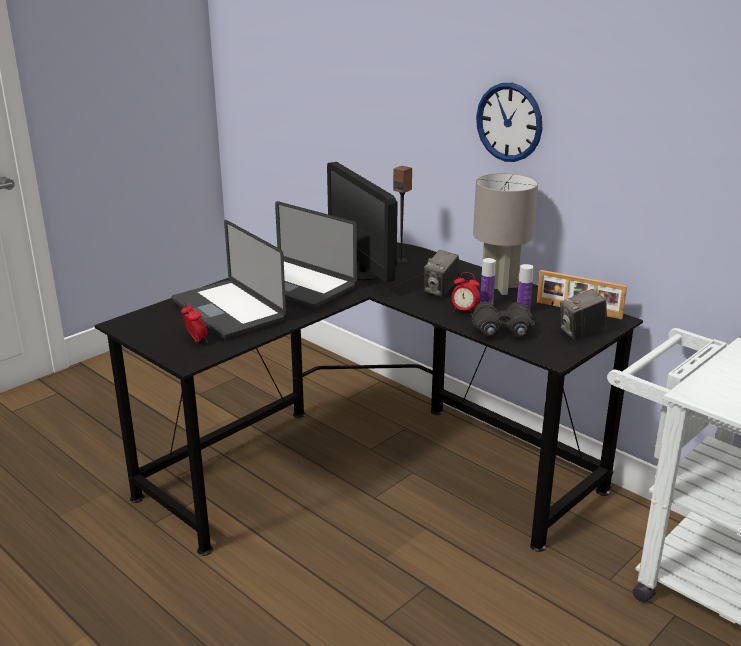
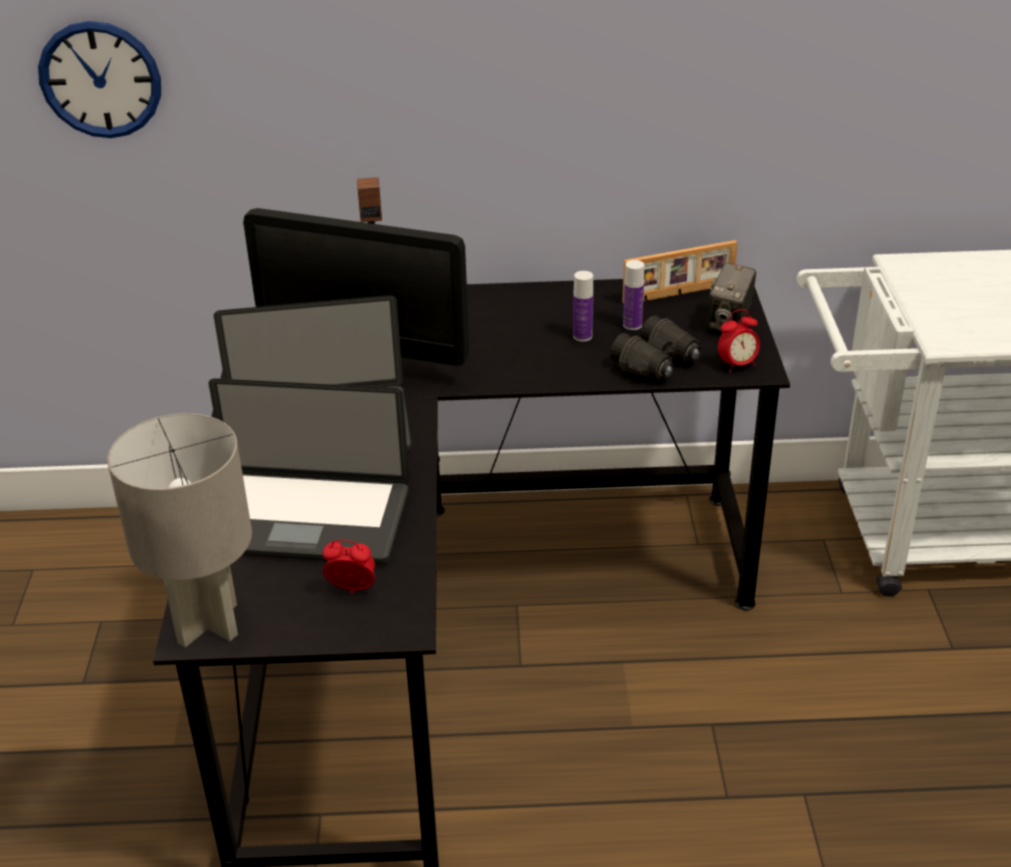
camera: 45 degrees left, 10 degrees up
camera [424,250,459,297] -> none
alarm clock [452,272,480,315] -> alarm clock moved to [718,309,760,372]
grey table lamp [473,173,538,295] -> grey table lamp moved to [107,413,252,647]
wall clock [476,83,542,162] -> wall clock moved to [38,21,161,138]

